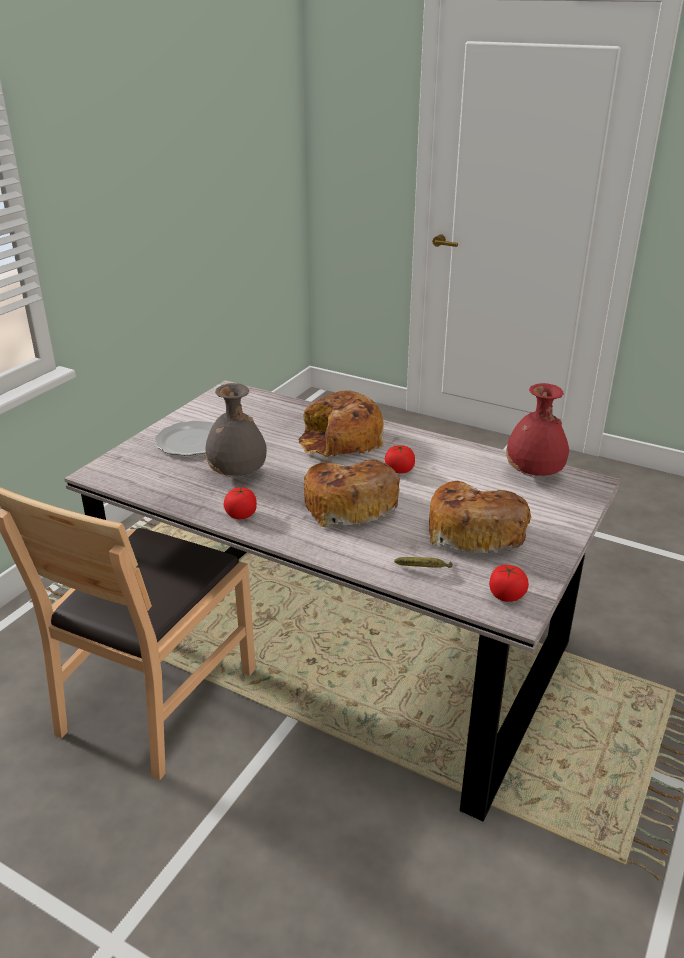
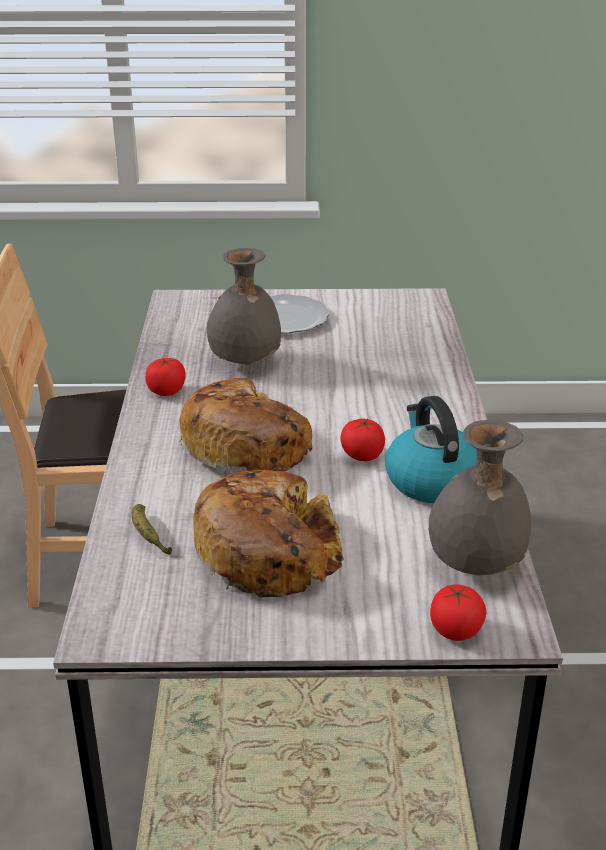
camera: 60 degrees right, 0 degrees up
bread [298,390,384,457] -> none
tomato [489,565,529,602] -> tomato moved to [430,584,486,641]
red vase [506,383,569,477] -> grey vase [429,419,531,575]
none -> kettle [385,396,477,503]

